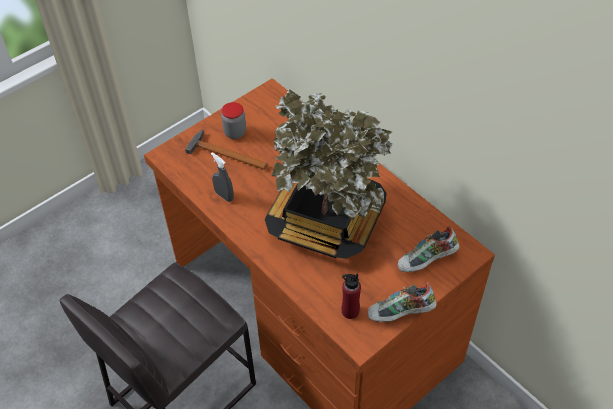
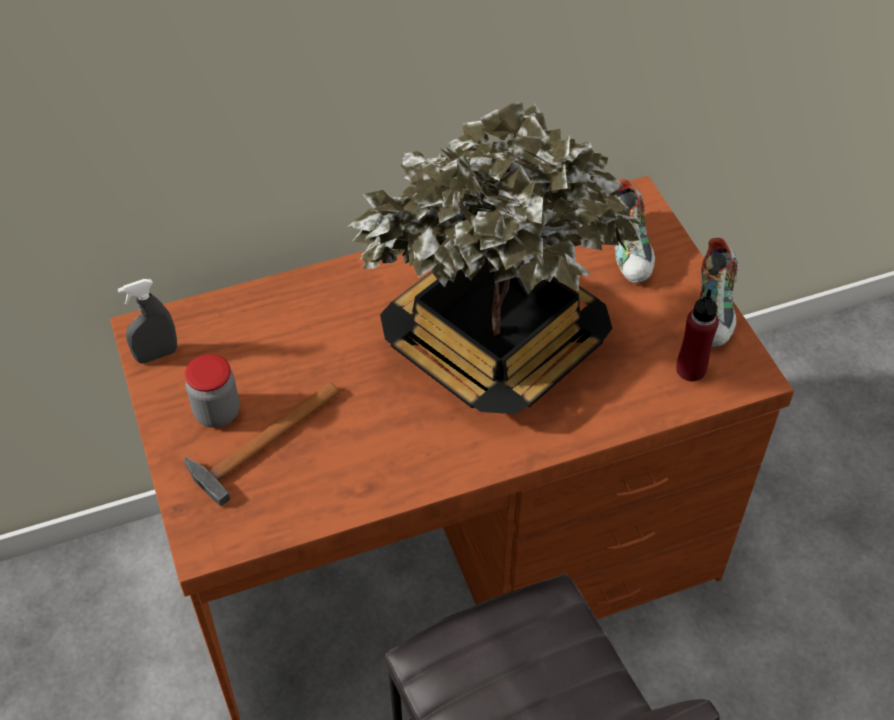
camera: 70 degrees left, 0 degrees up
grey spray bottle [211,152,234,202] -> grey spray bottle moved to [118,279,177,364]

